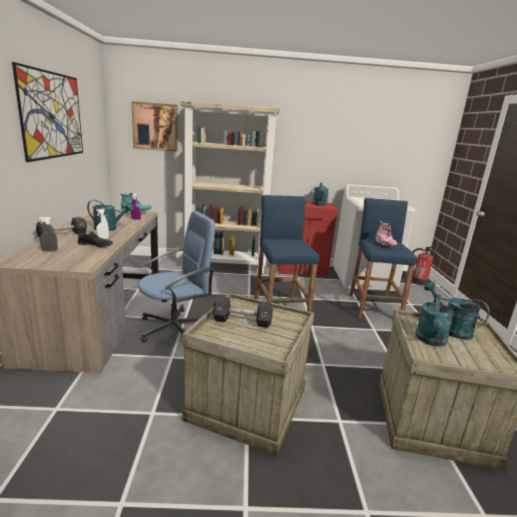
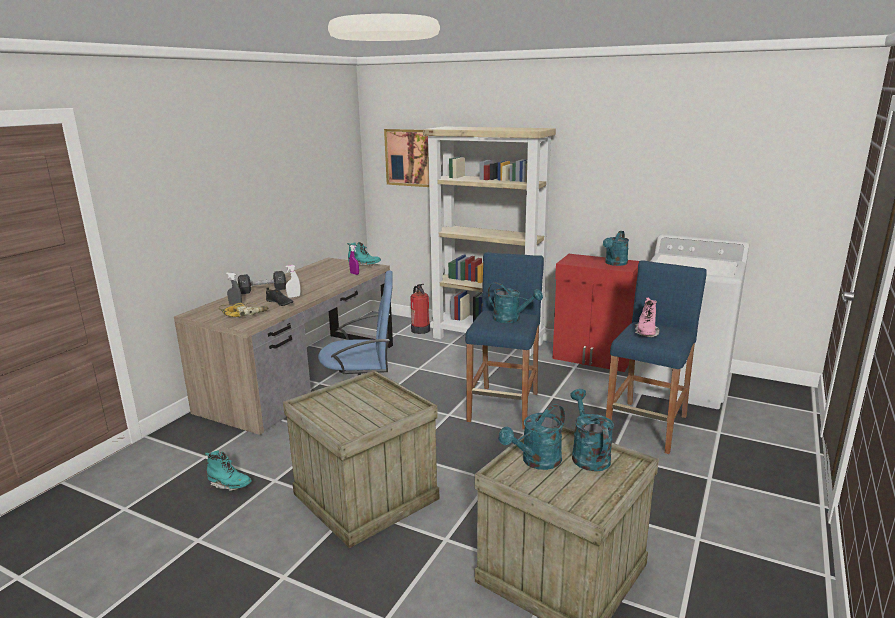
camera: 30 degrees right, 0 degrees up
picture [12,62,83,162] -> none
turquoise watering can [87,200,134,231] -> turquoise watering can moved to [488,282,543,323]
black dumbbell [213,296,273,328] -> none
fire extinguisher [412,246,439,286] -> fire extinguisher moved to [410,284,430,334]
none -> turquoise boot [205,451,252,491]
none -> power drill [219,302,268,317]

